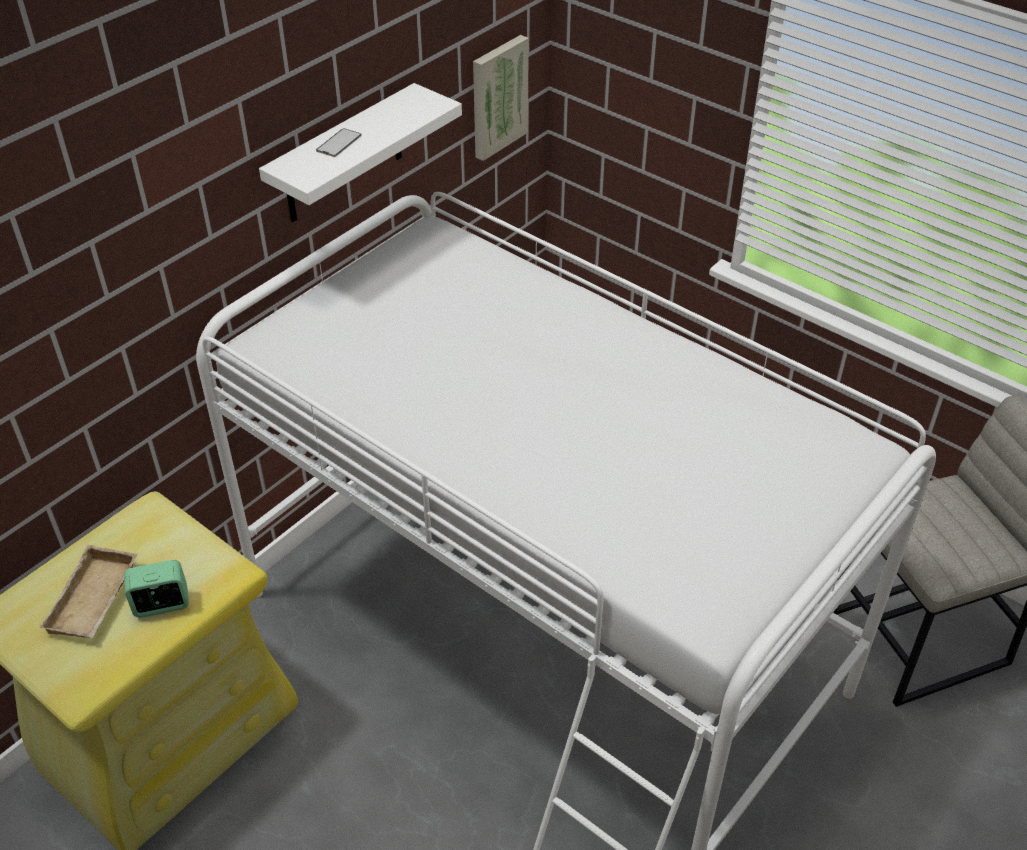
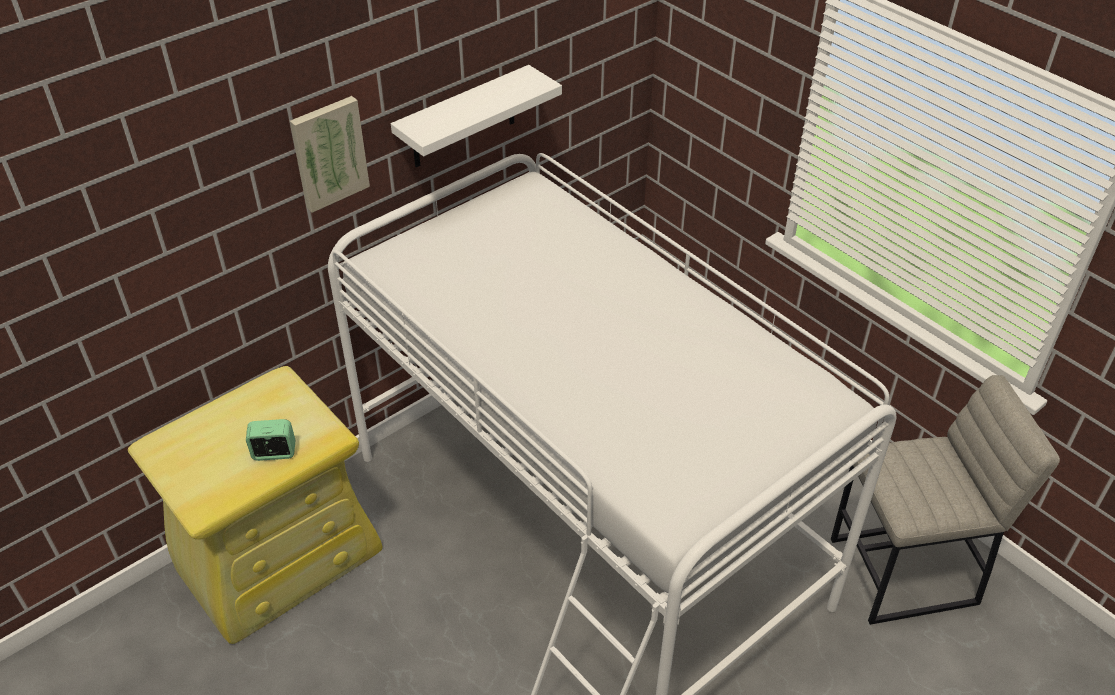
camera: 10 degrees right, 0 degrees up
beige tray [40,545,137,638] -> none
phone [316,128,362,157] -> none
picture [473,35,529,161] -> picture moved to [290,96,370,213]

